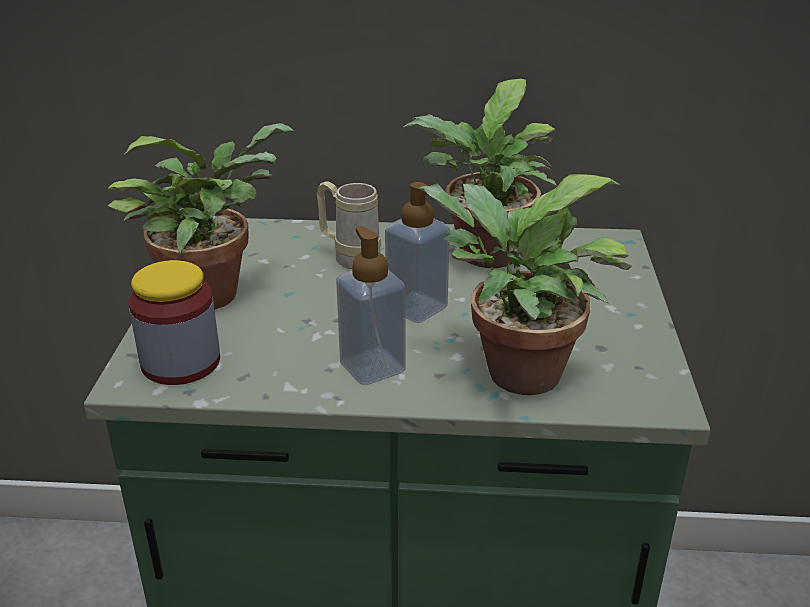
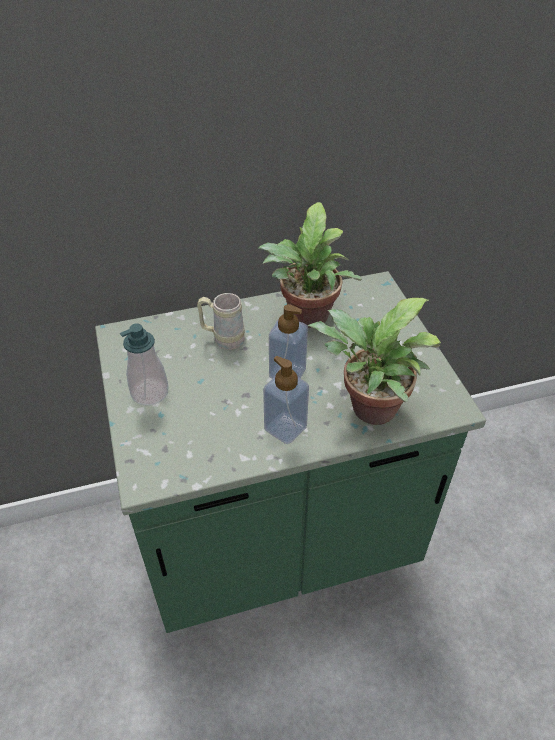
camera: 20 degrees left, 15 degrees up
potted plant [108,123,294,309] -> soap dispenser [120,323,168,406]
jar [128,260,220,385] -> none

